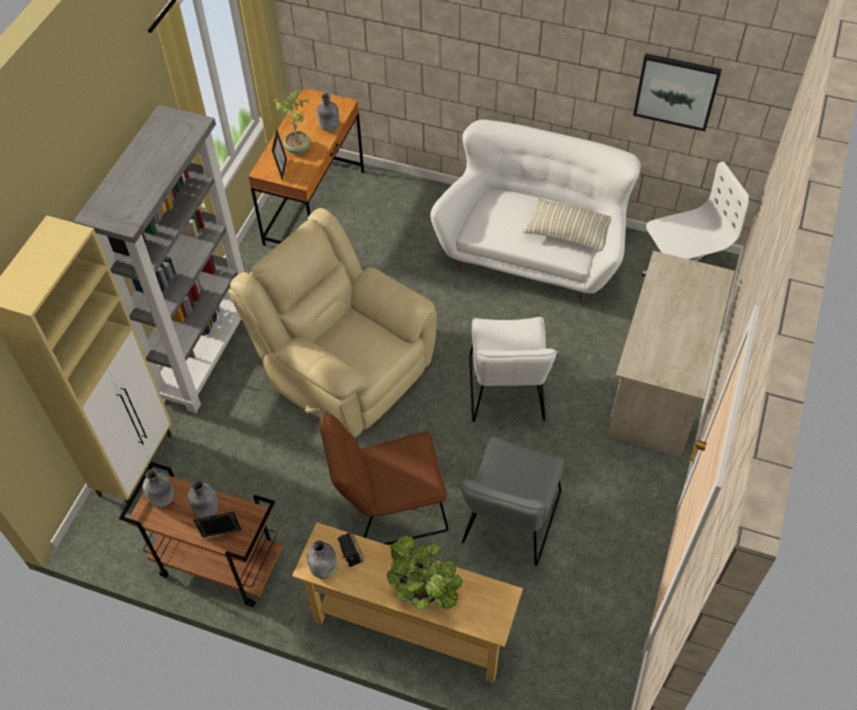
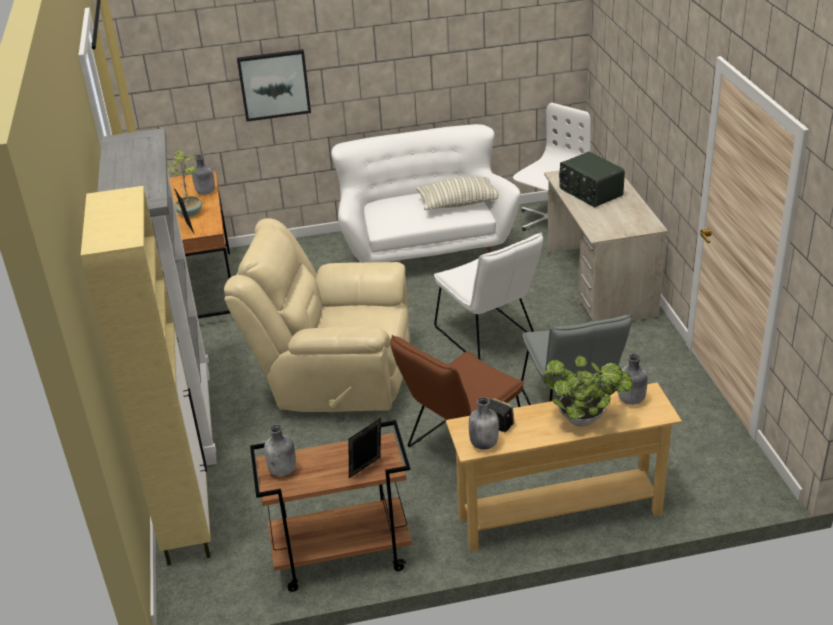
camera: 30 degrees left, 20 degrees down
grey bottle [188,480,219,518] -> grey bottle moved to [618,354,648,405]
picture [633,53,722,131] -> picture moved to [237,49,311,122]
none -> radio [559,152,625,207]

